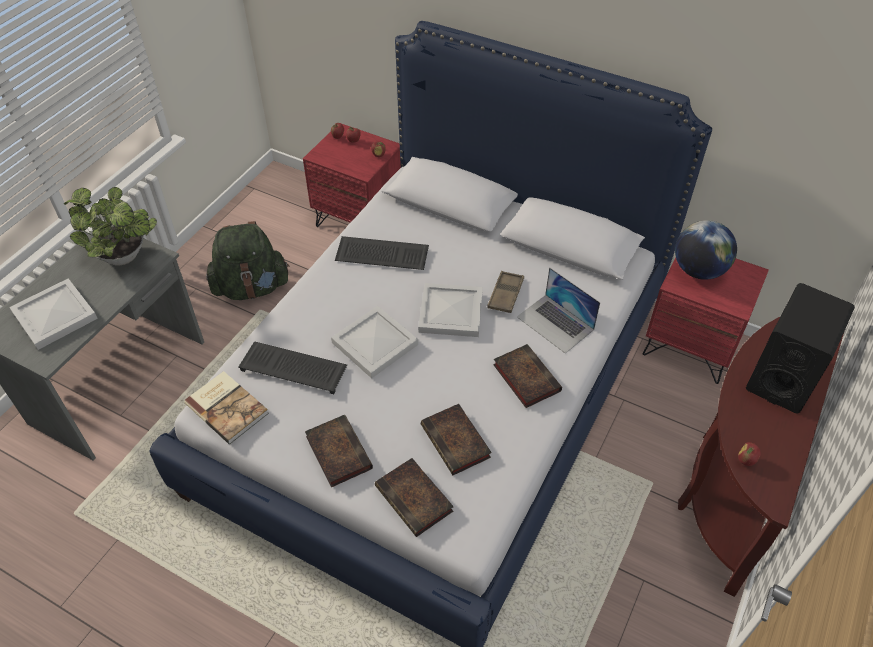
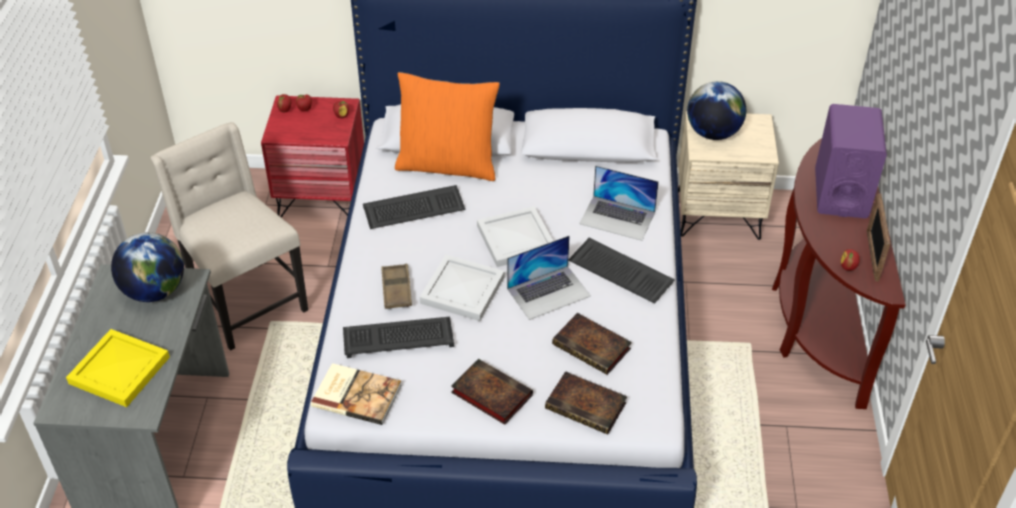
camera: 25 degrees left, 5 degrees down
white tray [9,279,98,350] -> yellow tray [66,329,170,407]
potted plant [64,187,157,266] -> globe [111,232,184,302]
green backpack [206,221,290,300] -> beige chair [151,122,308,351]
brown tray [487,271,524,313] -> brown tray moved to [381,264,412,309]
book [493,344,562,408] -> keyboard [568,238,675,304]
red nightstand [643,258,769,384] -> beige nightstand [678,111,779,240]
black speaker [746,283,855,413] -> purple speaker [815,104,887,218]
none -> orange pillow [395,72,500,181]
none -> laptop [507,236,591,320]
none -> picture frame [867,193,890,282]

